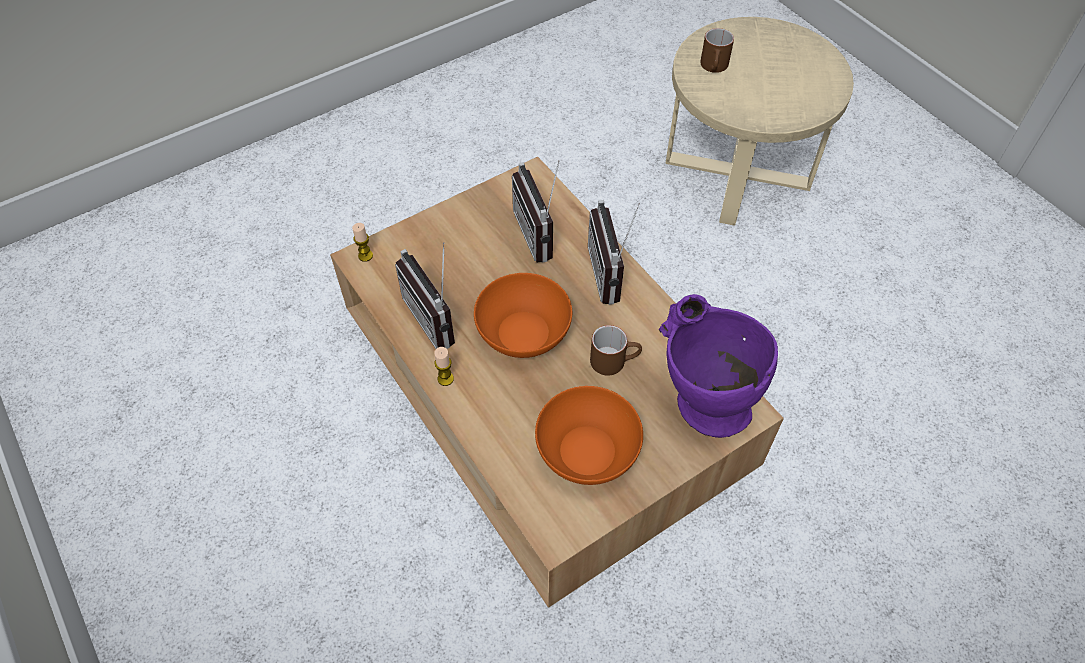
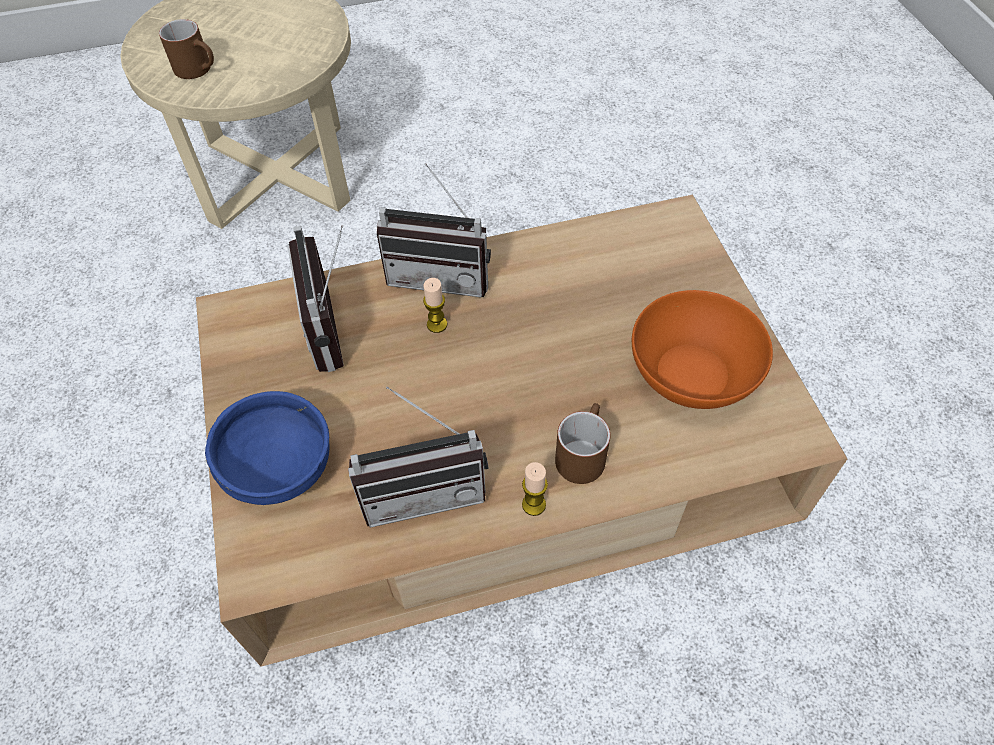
camera: 70 degrees left, 0 degrees up
candle [352,223,373,262] -> candle moved to [423,278,447,333]
orange bowl [474,273,572,358] -> none
radio [512,160,560,263] -> radio turned 75 degrees clockwise [287,225,344,372]
brown mug [590,325,642,376] -> brown mug moved to [555,403,610,484]
purple vase [659,294,778,438] -> none
none -> blue bowl [205,391,330,505]

